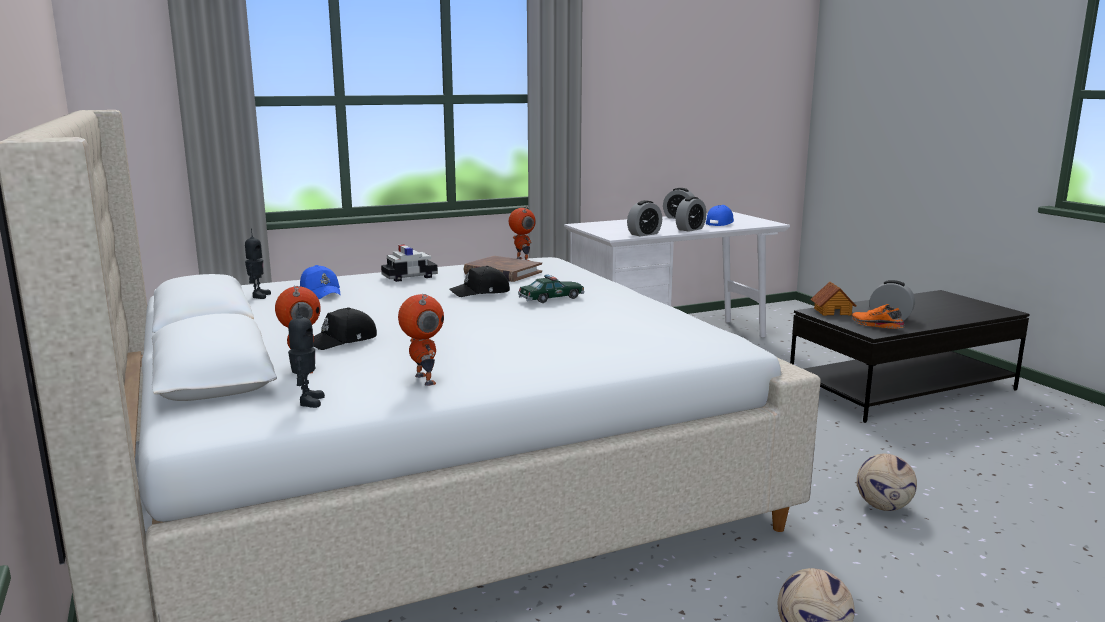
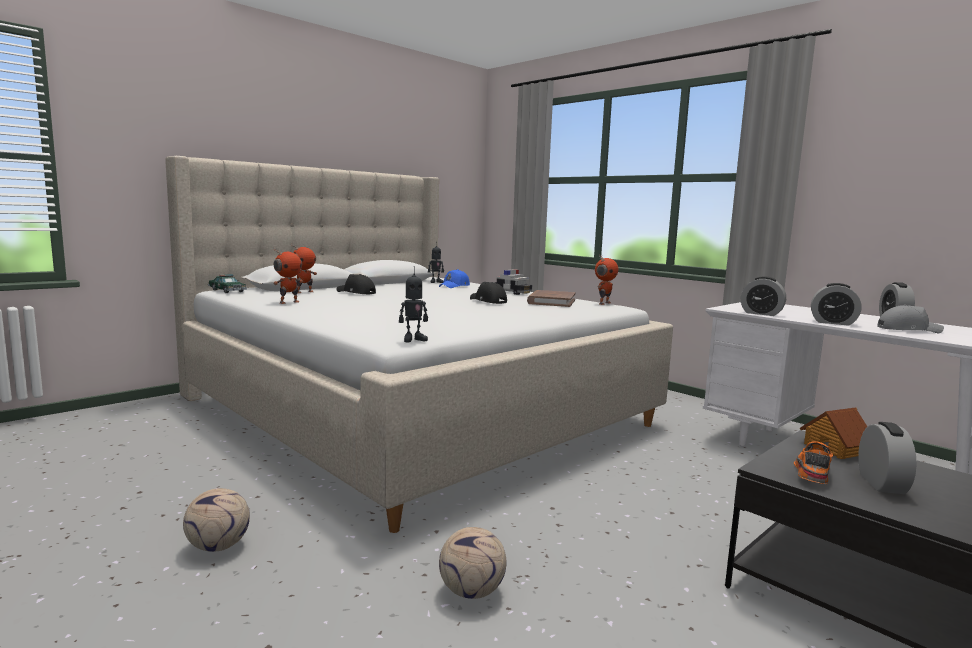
camera: 70 degrees right, 5 degrees down
toy robot [288,304,325,408] -> toy robot moved to [399,266,428,342]
toy car [518,274,585,303] -> toy car moved to [208,274,247,293]
blue cap [706,205,734,226] -> grey cap [877,305,944,334]

